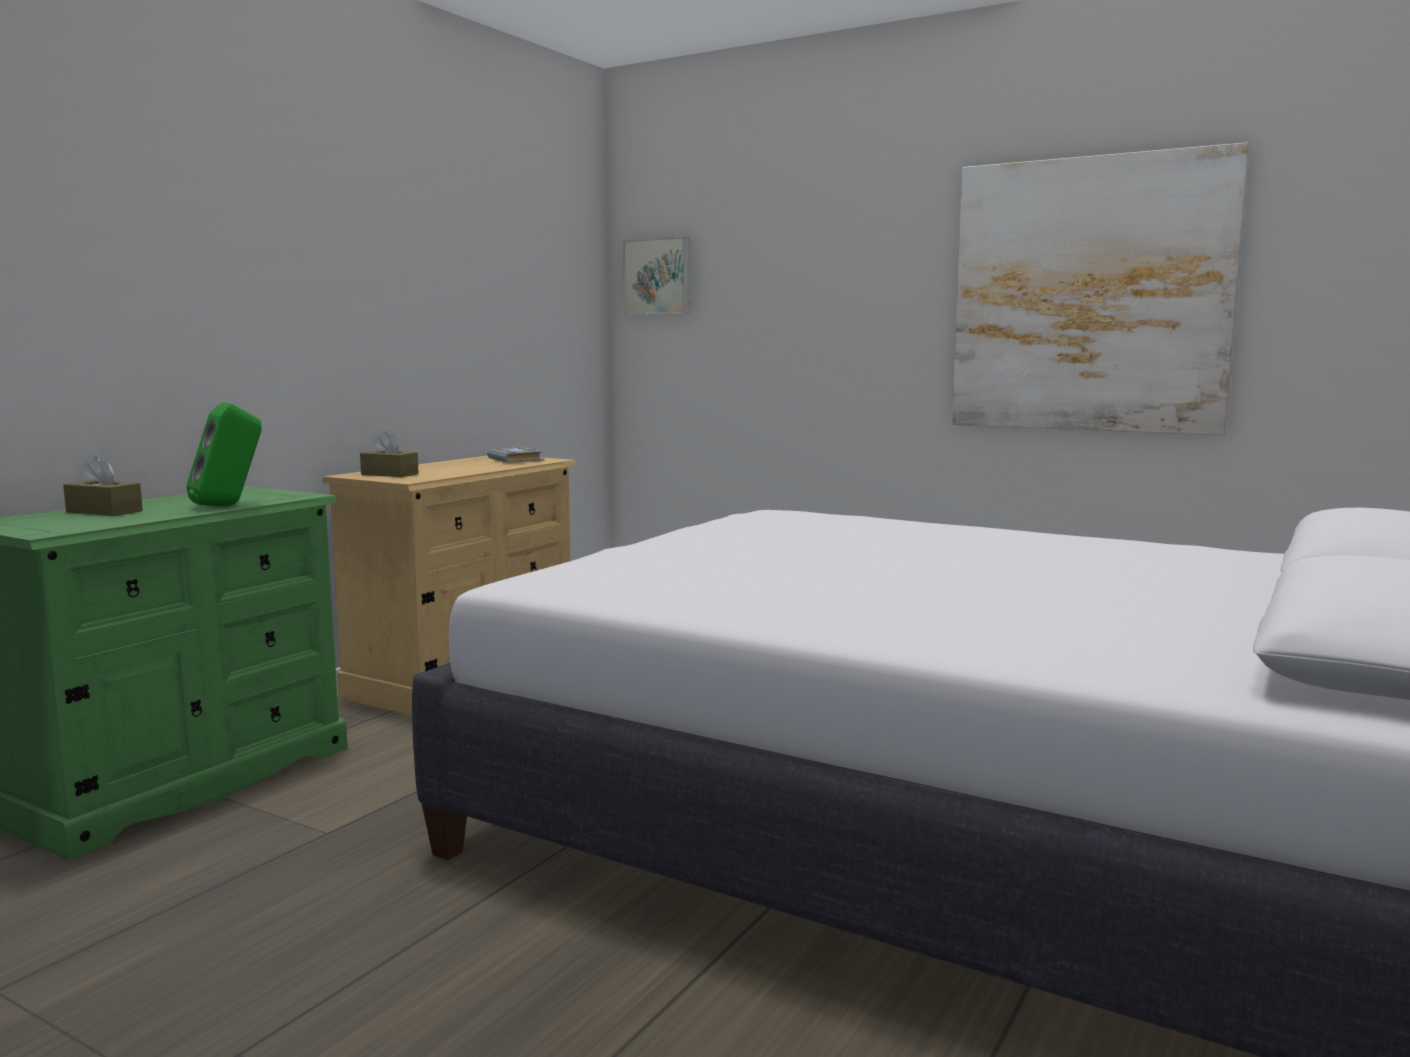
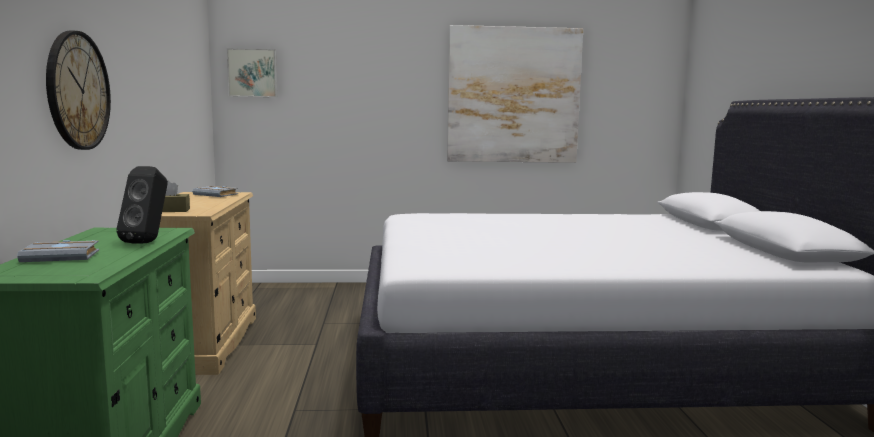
camera: 35 degrees left, 0 degrees up
brown tissue box [63,456,143,516] -> grey book [17,240,99,262]
green speaker [186,402,262,507] -> black speaker [116,166,168,244]
none -> wall clock [46,31,111,150]

